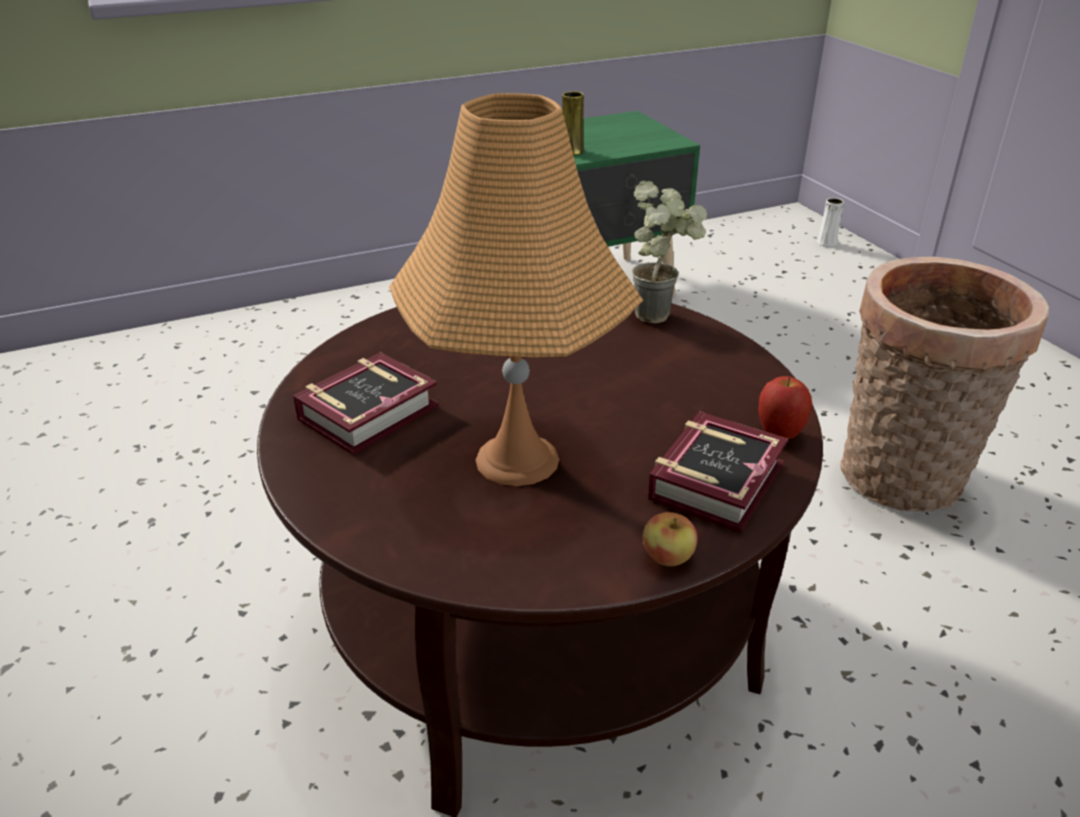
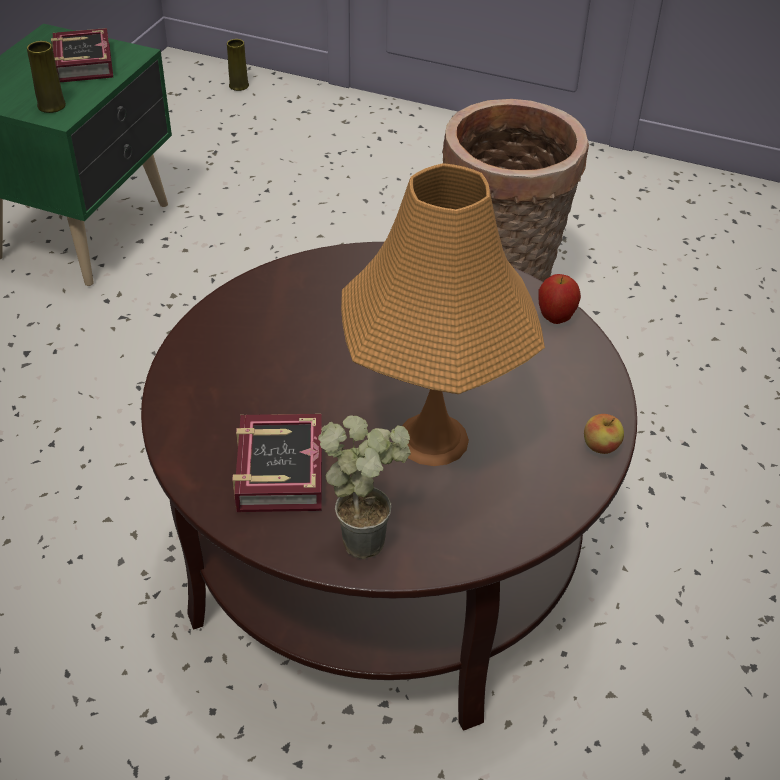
camera: 45 degrees left, 10 degrees up
potted plant [632,180,707,323] -> potted plant moved to [318,415,411,559]
book [648,411,788,533] -> book moved to [51,28,113,82]
white vase [817,198,844,247] -> yellow vase [227,39,249,91]

